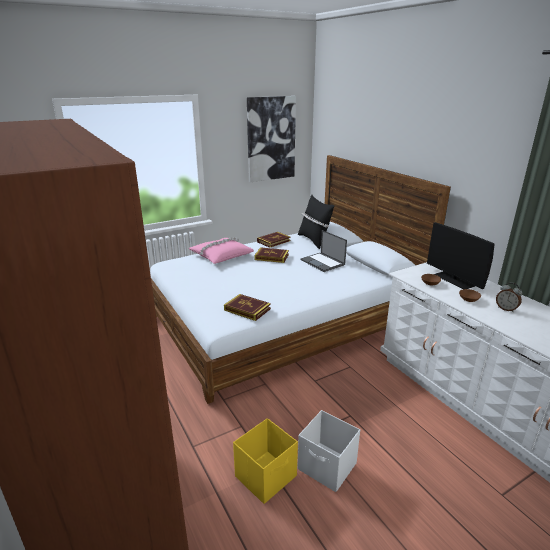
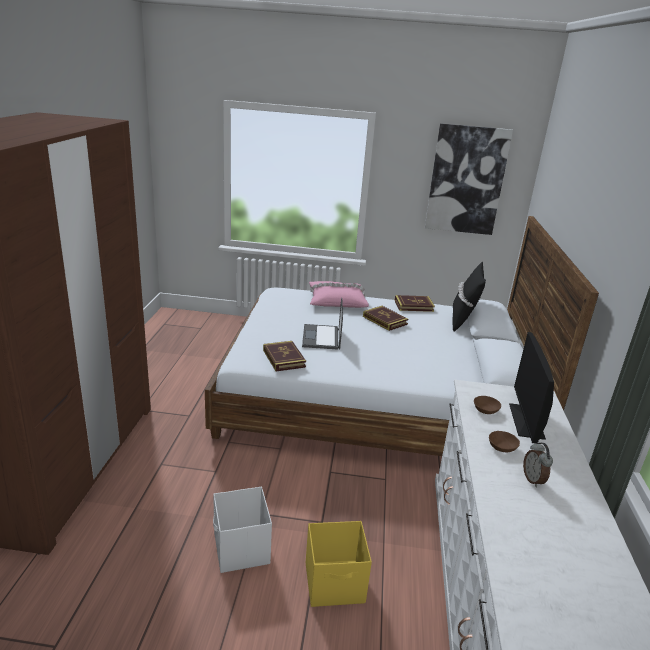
camera: 35 degrees right, 0 degrees up
yellow storage box [233,418,298,504] -> yellow storage box moved to [306,521,372,607]
laptop [301,230,347,272] -> laptop moved to [302,297,343,350]

